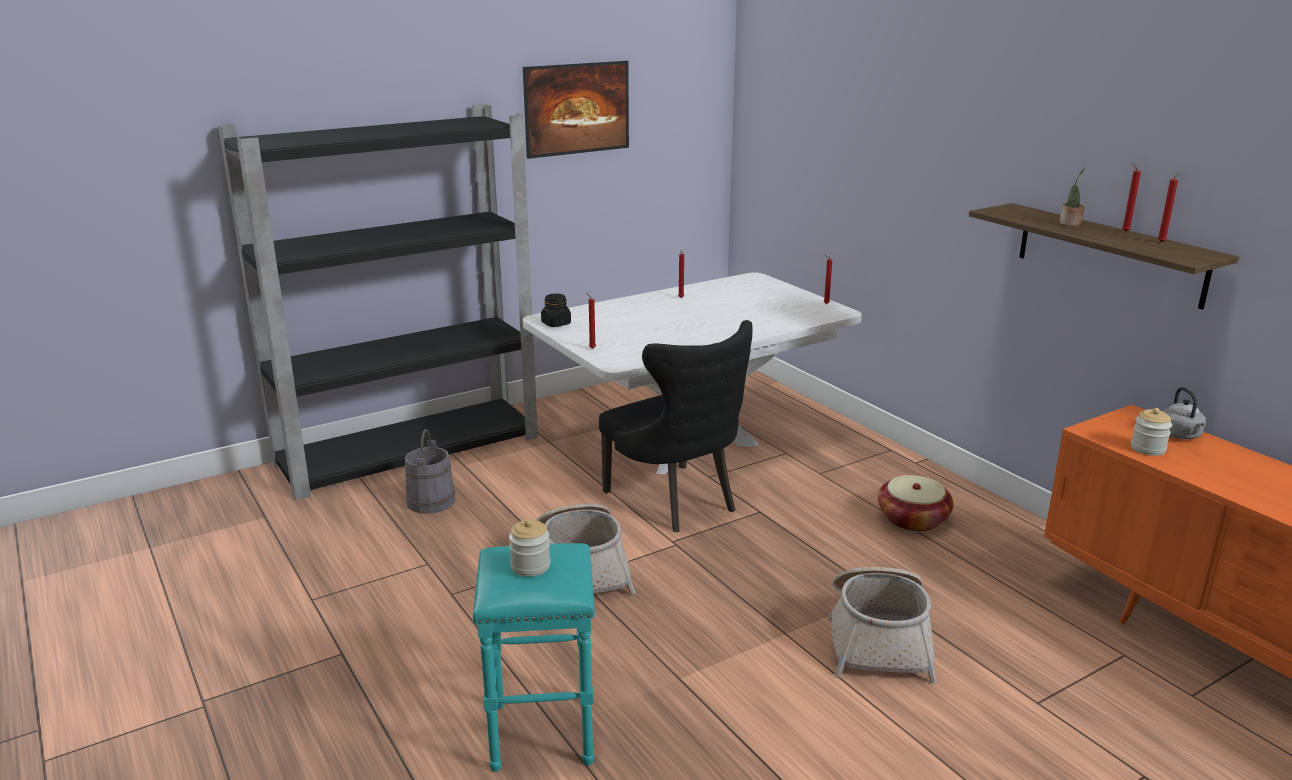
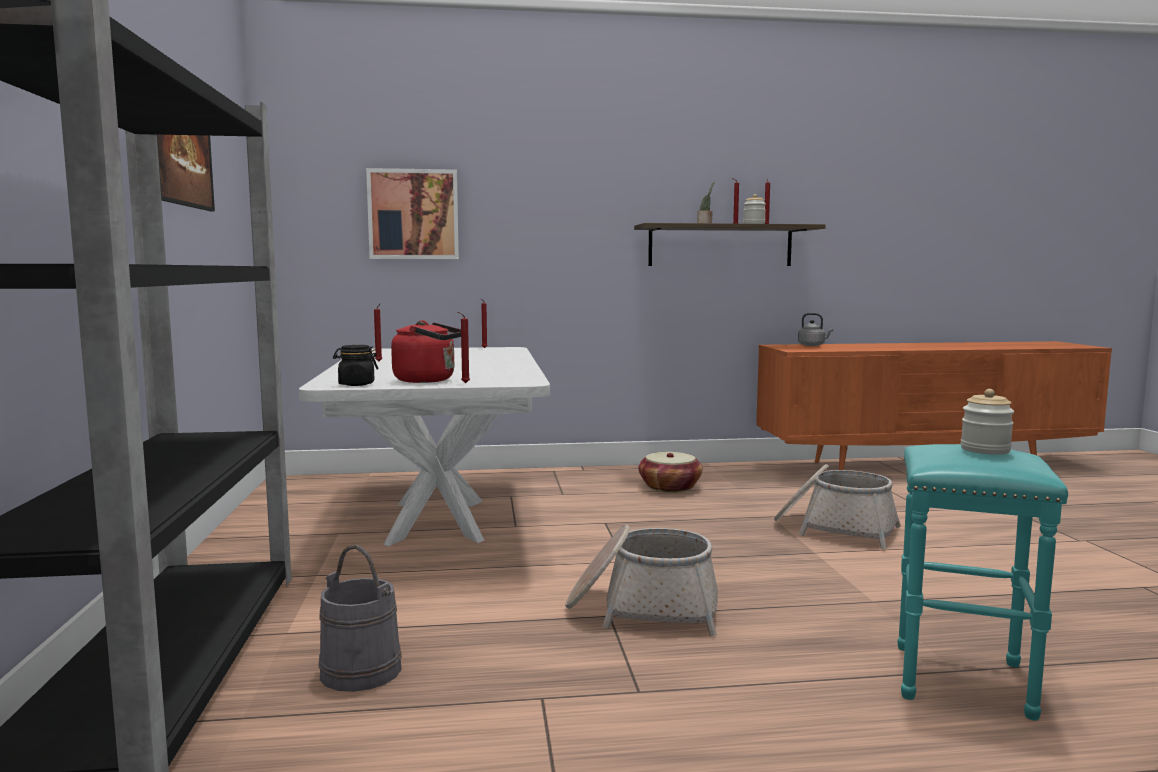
camera: 65 degrees left, 15 degrees down
black chair [599,320,752,532] -> none
jar [1131,408,1172,456] -> jar moved to [743,194,766,224]
none -> picture [366,168,459,259]
none -> red kettle [391,320,461,383]

